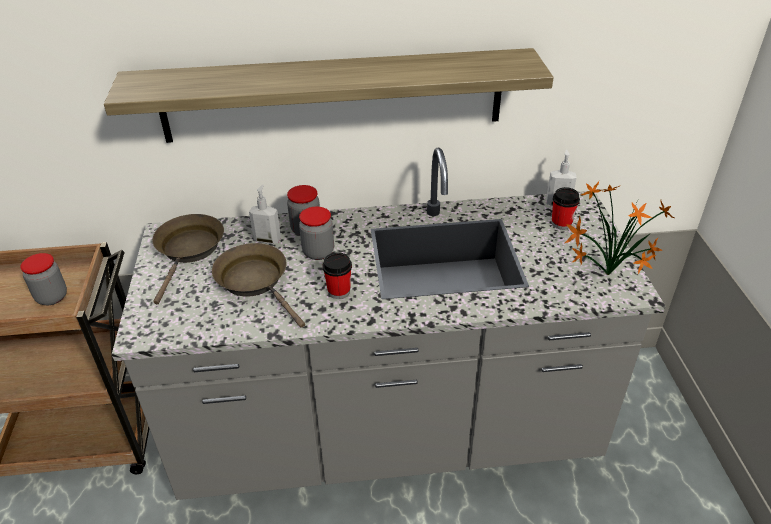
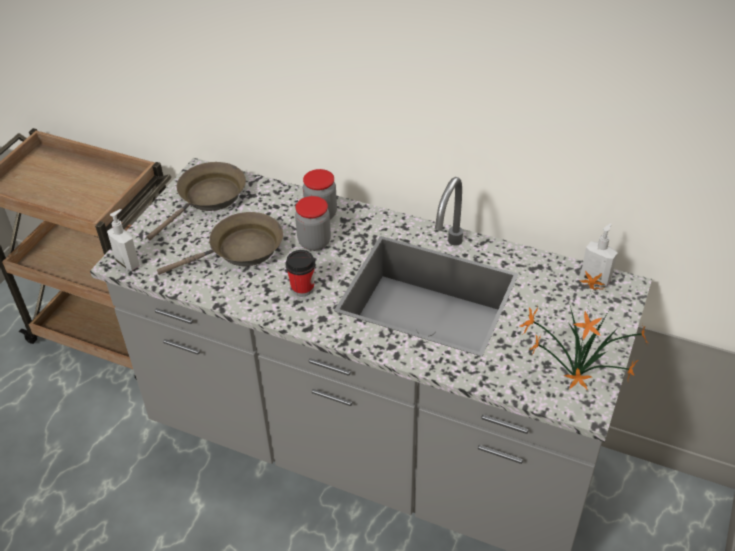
camera: 30 degrees right, 5 degrees up
jar [20,253,67,305] -> none
shelf [104,48,554,143] -> none
brown frying pan [212,243,305,328] -> brown frying pan turned 75 degrees clockwise [157,212,283,275]
soap dispenser [249,185,281,244] -> soap dispenser moved to [107,209,140,271]
cup [552,187,580,230] -> none

